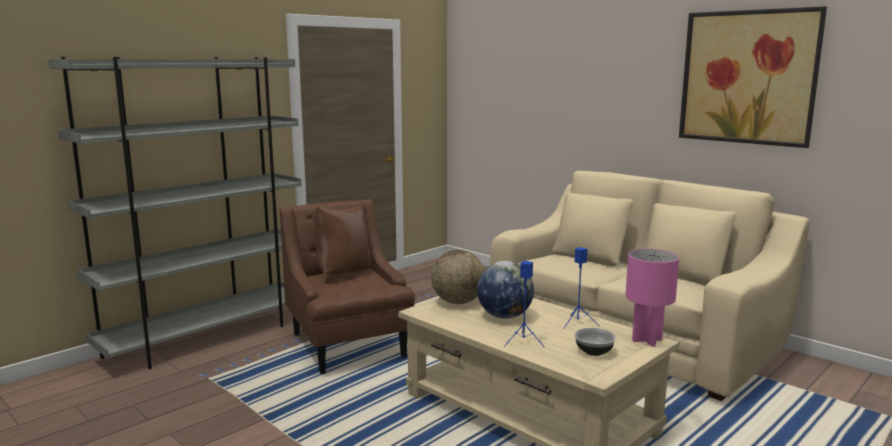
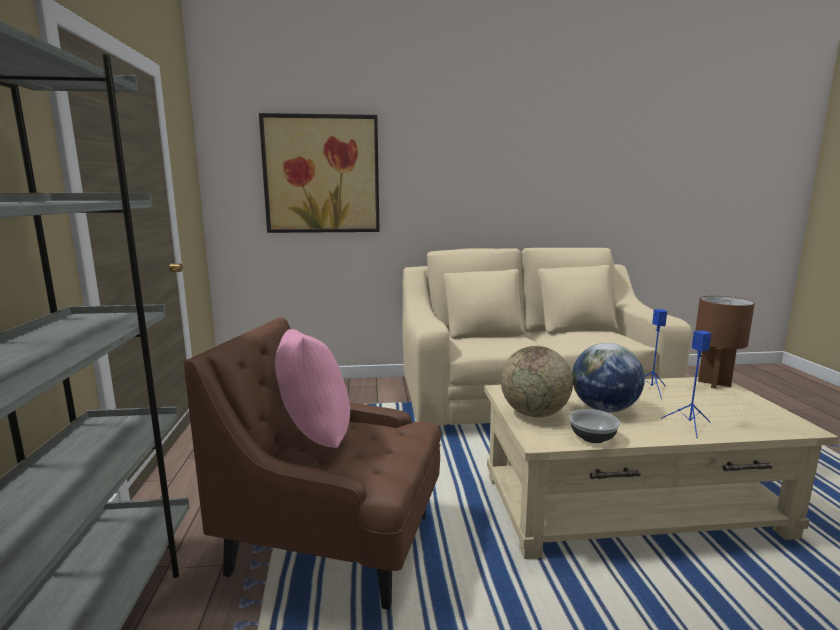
camera: 50 degrees left, 0 degrees up
brown pillow [314,206,371,275] -> pink pillow [275,329,350,448]
bowl [574,328,616,356] -> bowl moved to [569,409,620,443]
pink table lamp [626,249,679,347] -> brown table lamp [695,296,755,389]
picture [679,6,827,148] -> picture moved to [259,113,380,233]

